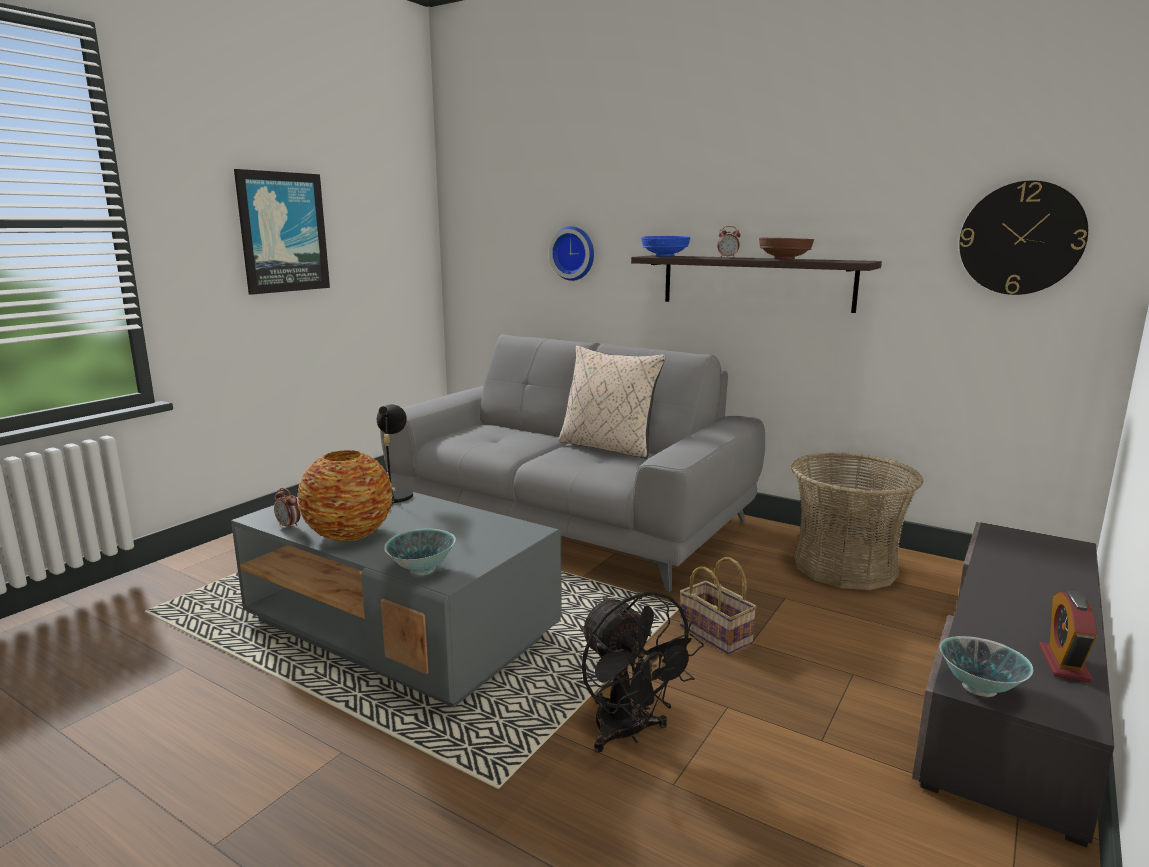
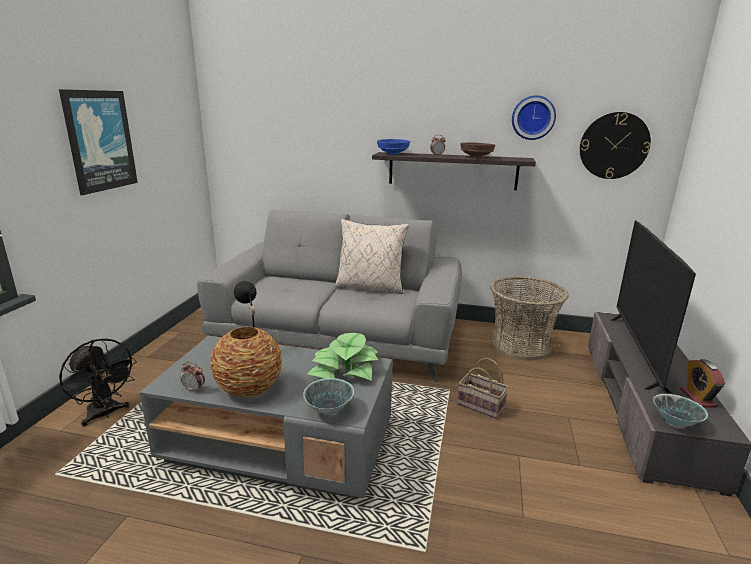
camera: 20 degrees left, 5 degrees up
wall clock [549,226,594,281] -> wall clock moved to [512,95,556,140]
black fan [580,592,704,752] -> black fan moved to [59,339,137,427]
none -> potted plant [308,333,378,381]
none -> television [611,220,696,393]

